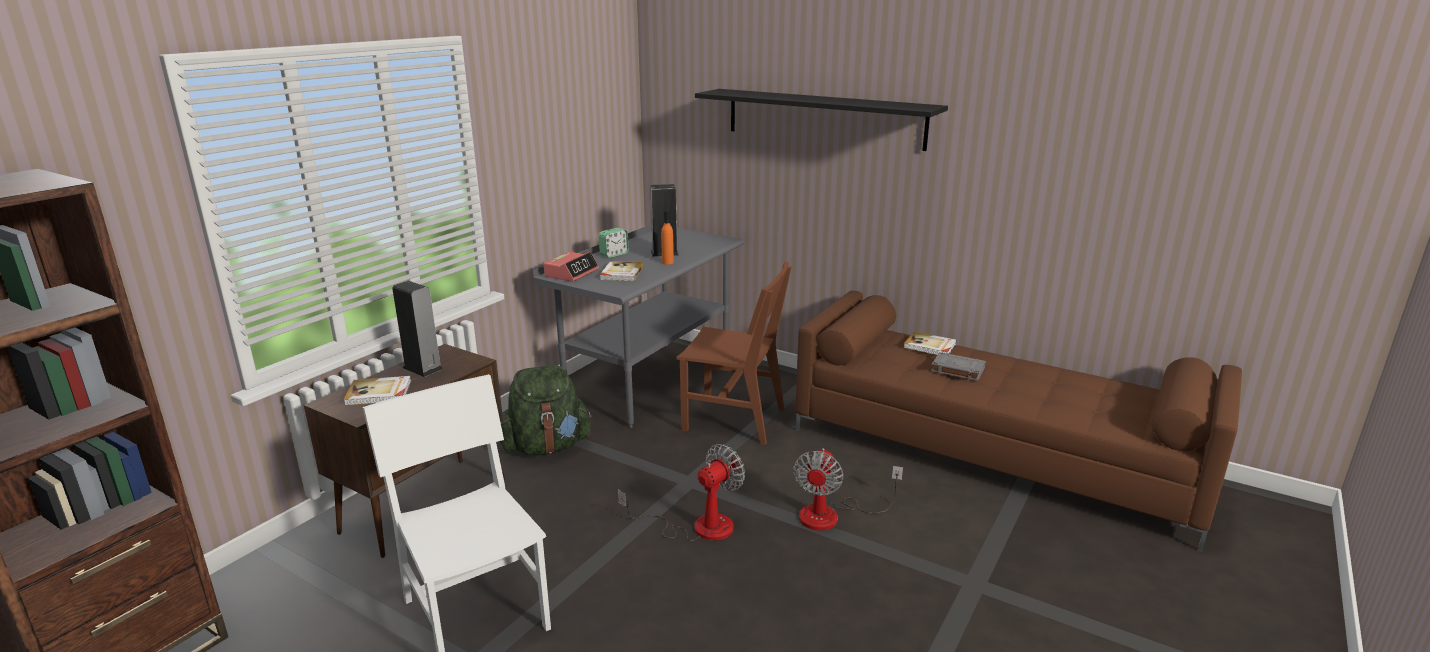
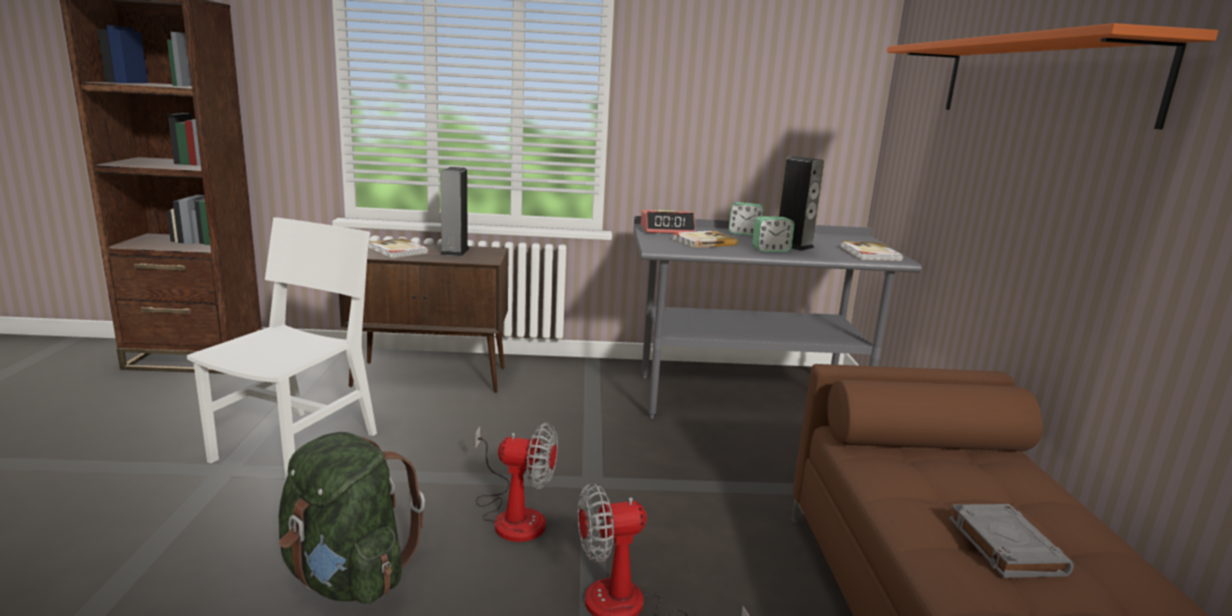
camera: 55 degrees right, 5 degrees down
green backpack [500,365,592,455] -> green backpack moved to [279,432,425,604]
orange bottle [661,210,674,264] -> alarm clock [752,216,794,252]
brown chair [677,262,791,445] -> none
black shelf [695,89,948,151] -> orange shelf [887,23,1218,130]
book [904,331,956,355] -> book moved to [841,241,903,261]

